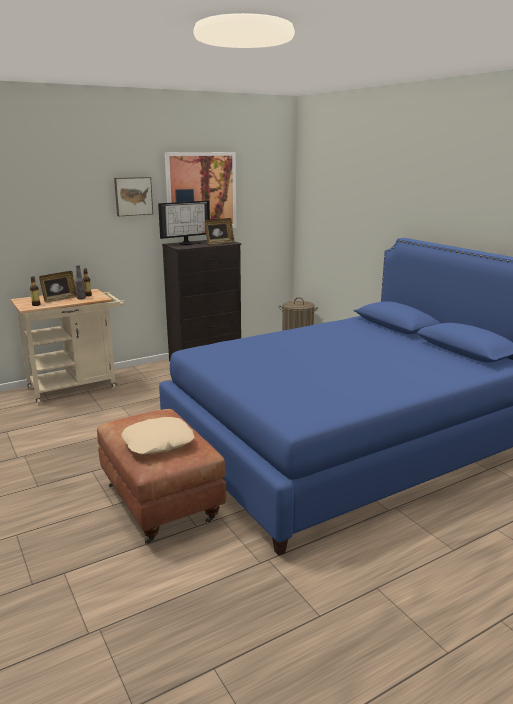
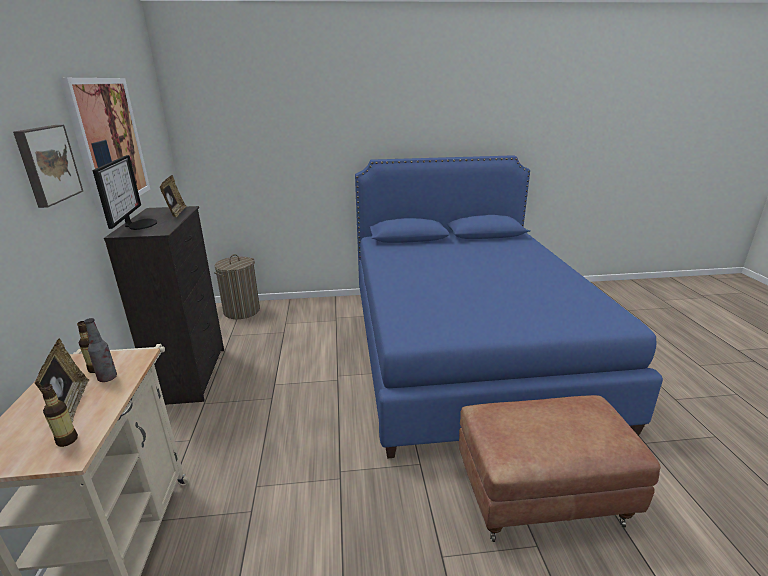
camera: 65 degrees left, 5 degrees up
beige pillow [121,417,194,455] -> none

